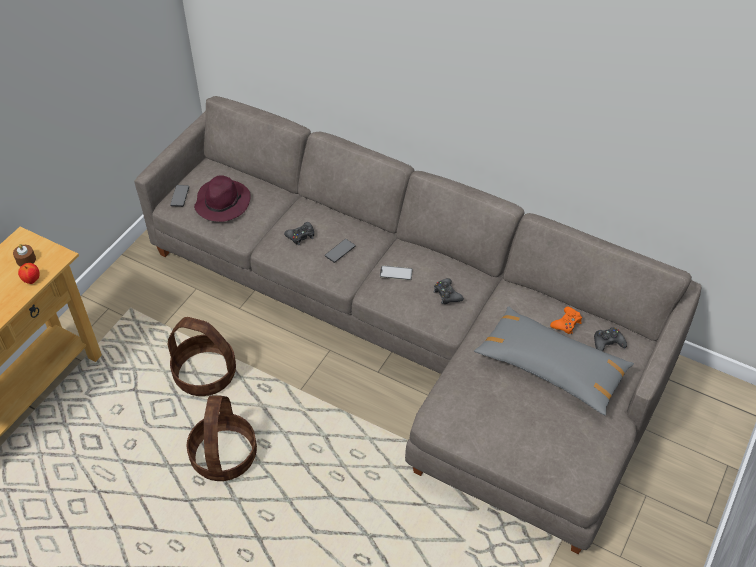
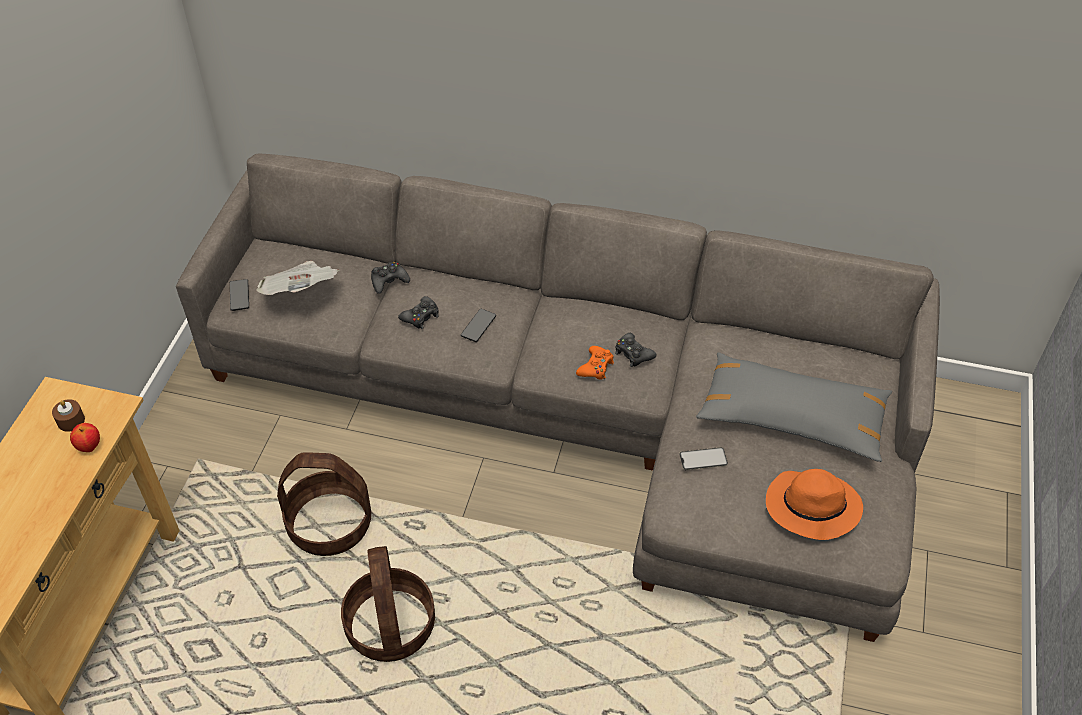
camera: 15 degrees left, 0 degrees up
purple hat [194,175,251,222] -> newspaper [256,261,340,295]
phone [380,265,413,280] -> phone moved to [679,447,728,470]
orange game controller [550,307,582,334] -> orange game controller moved to [576,346,614,380]
black game controller [594,327,627,351] -> black game controller moved to [371,262,410,294]
none -> orange hat [766,469,863,540]

